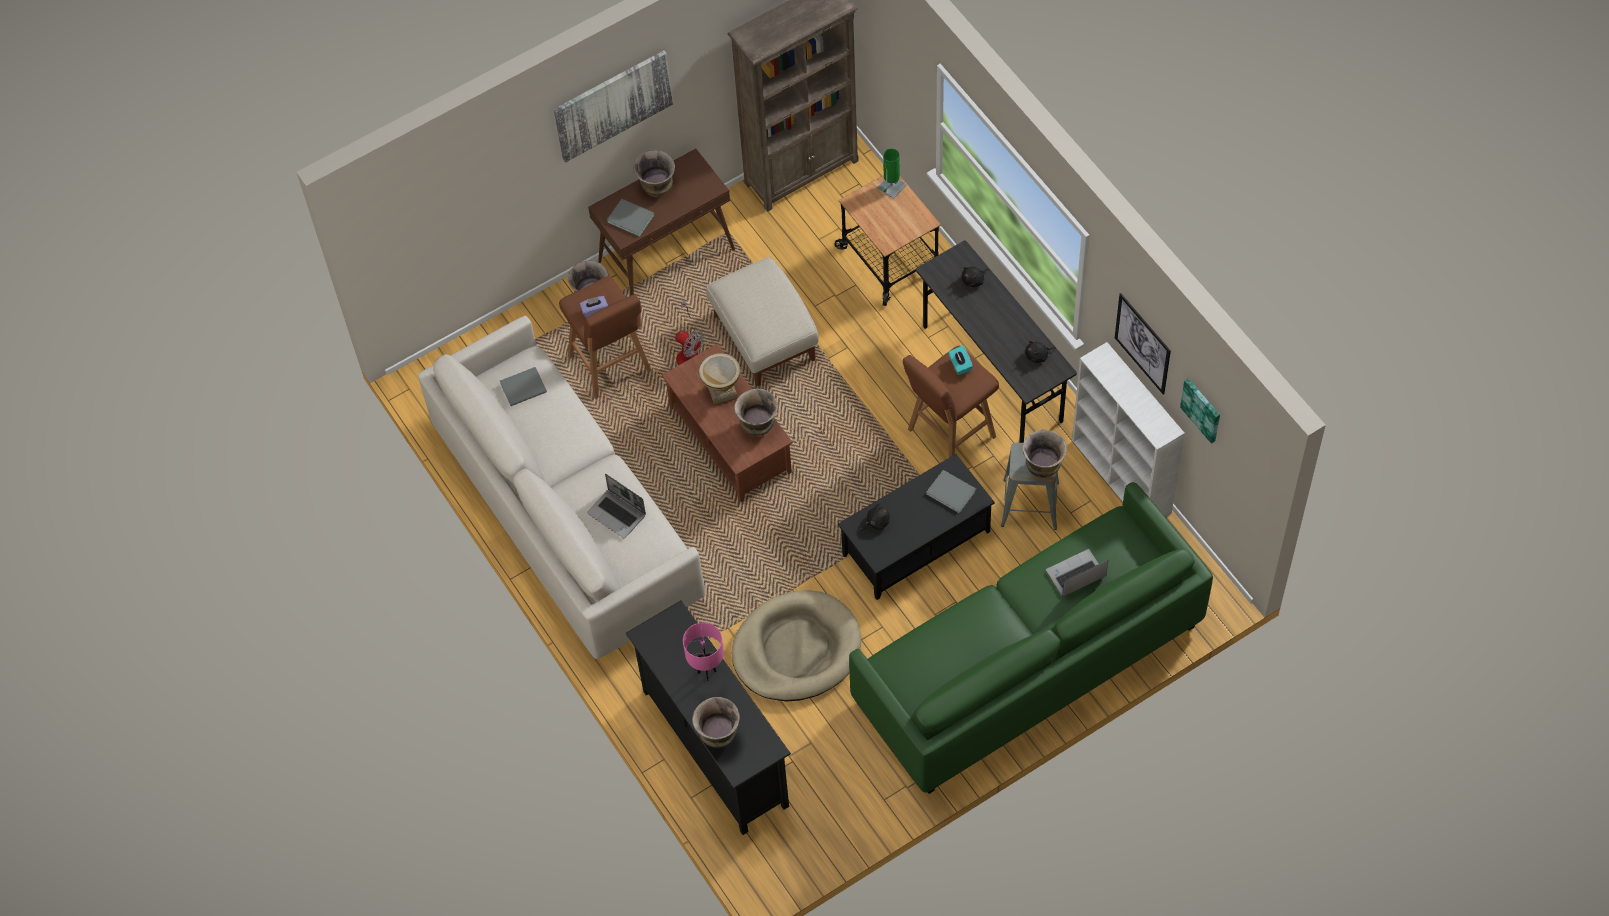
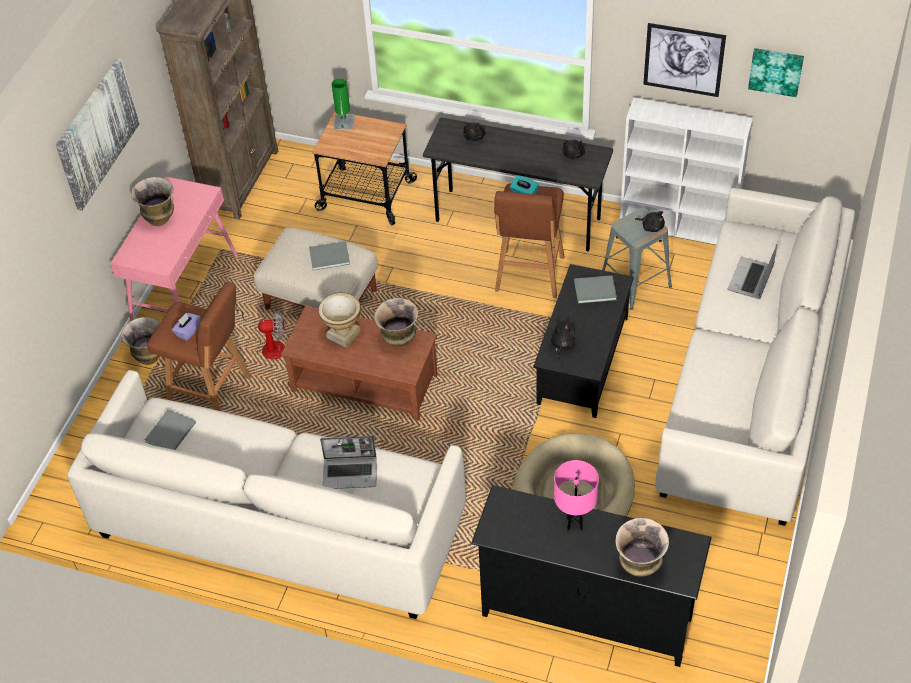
camera: 40 degrees left, 10 degrees down
brown console table [588,149,735,296] -> pink console table [110,176,239,321]
grey book [607,199,655,237] -> grey book moved to [309,241,350,270]
green sofa [849,482,1213,794] -> white sofa [655,188,855,526]
vase [1022,430,1067,478] -> black plush toy [635,211,665,232]

